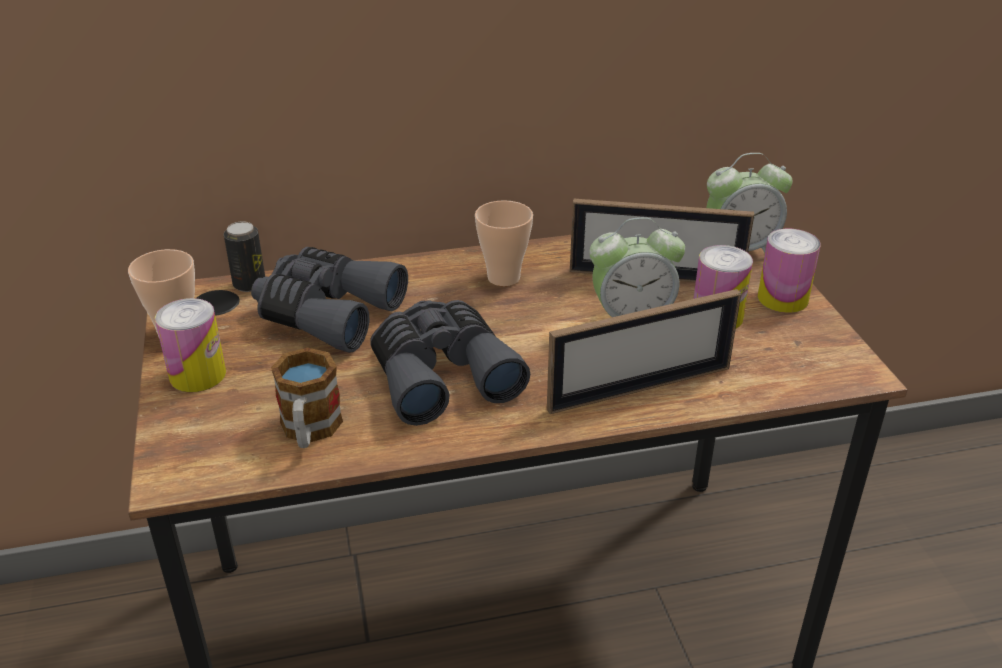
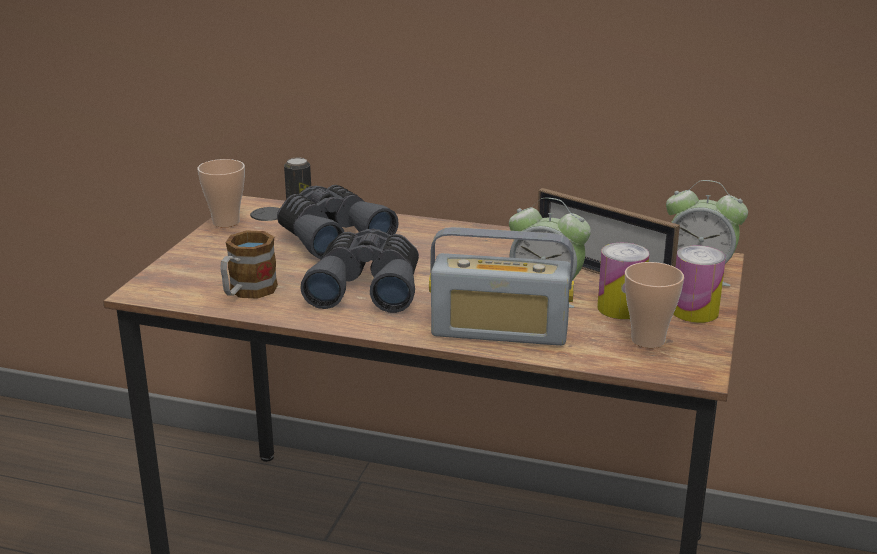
camera: 30 degrees right, 10 degrees down
can [155,298,226,392] -> none
cup [475,200,533,286] -> cup moved to [625,262,684,348]
picture frame [547,289,741,414] -> radio [429,227,574,346]

